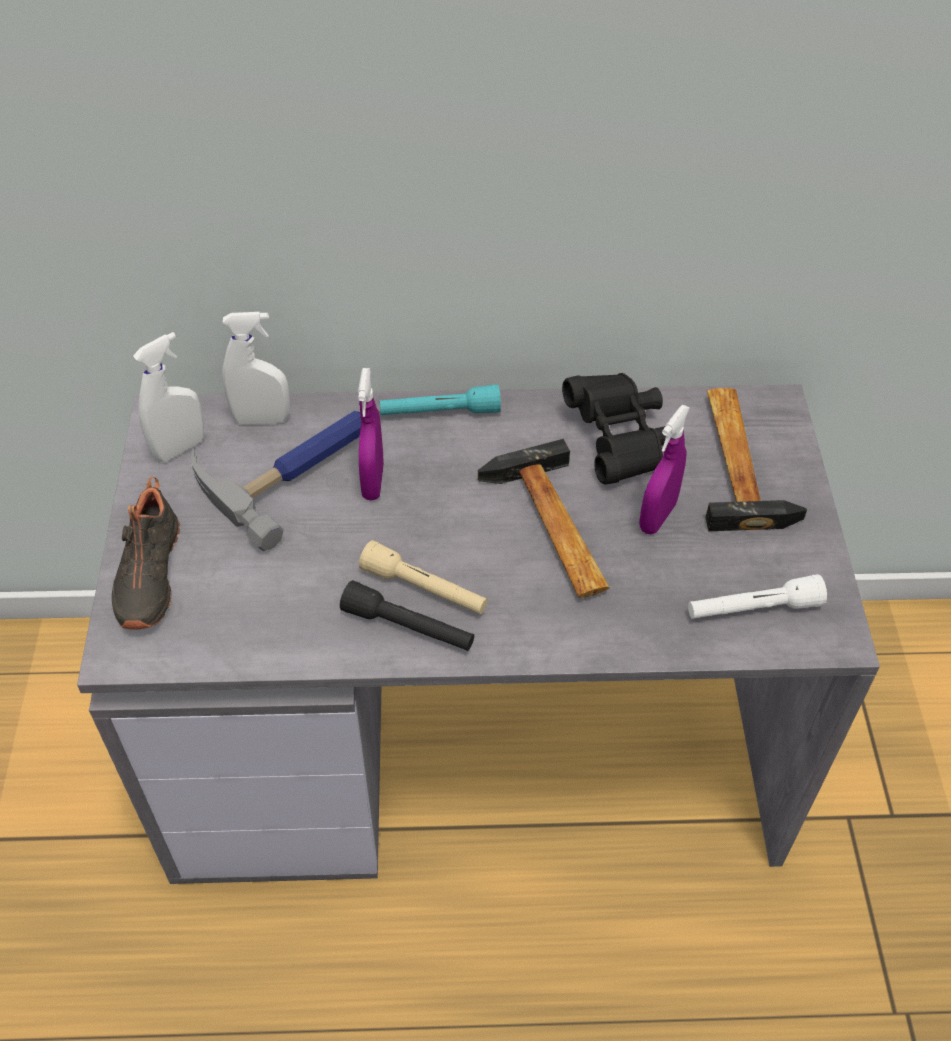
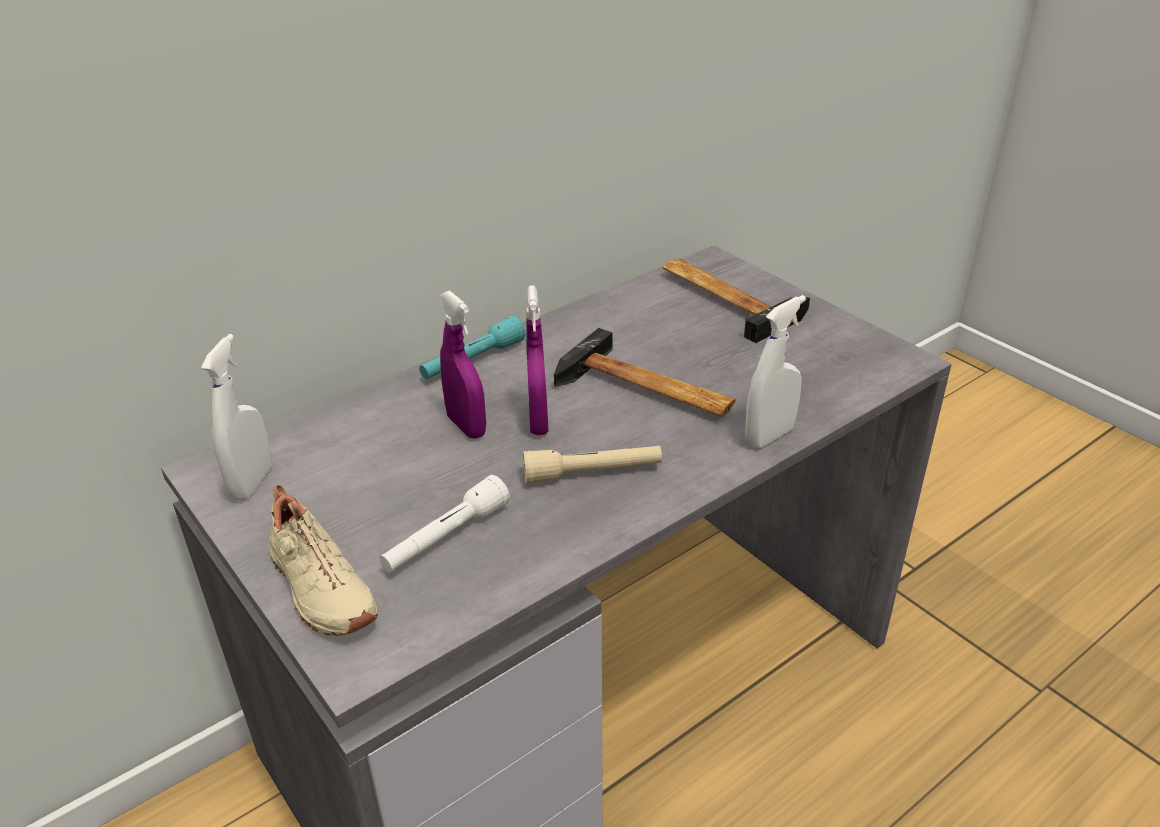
camera: 35 degrees left, 15 degrees down
black shoe [112,477,180,630] -> beige shoe [269,483,378,636]
hammer [191,411,361,551] -> none
white spray bottle [222,312,290,425] -> white spray bottle moved to [745,295,806,448]
black flashlight [340,580,474,651] -> none
black binoculars [562,373,666,485] -> none
purple spray bottle [639,405,690,534] -> purple spray bottle moved to [526,285,549,435]
white flashlight [688,574,827,619] -> white flashlight moved to [379,475,510,573]

